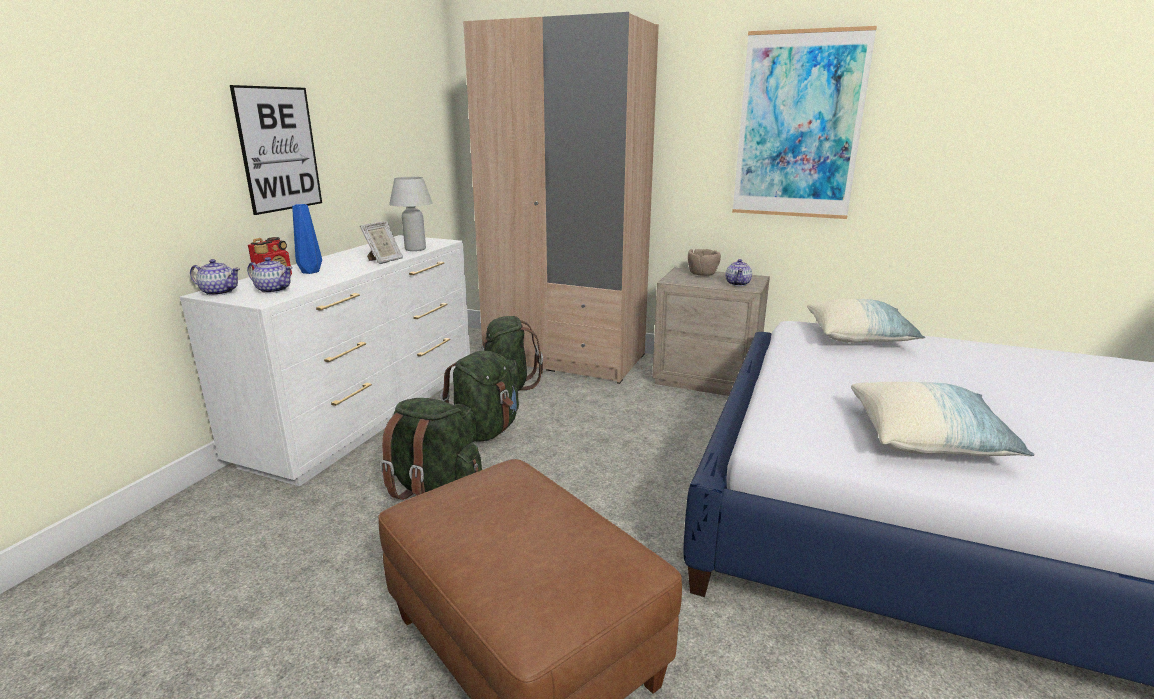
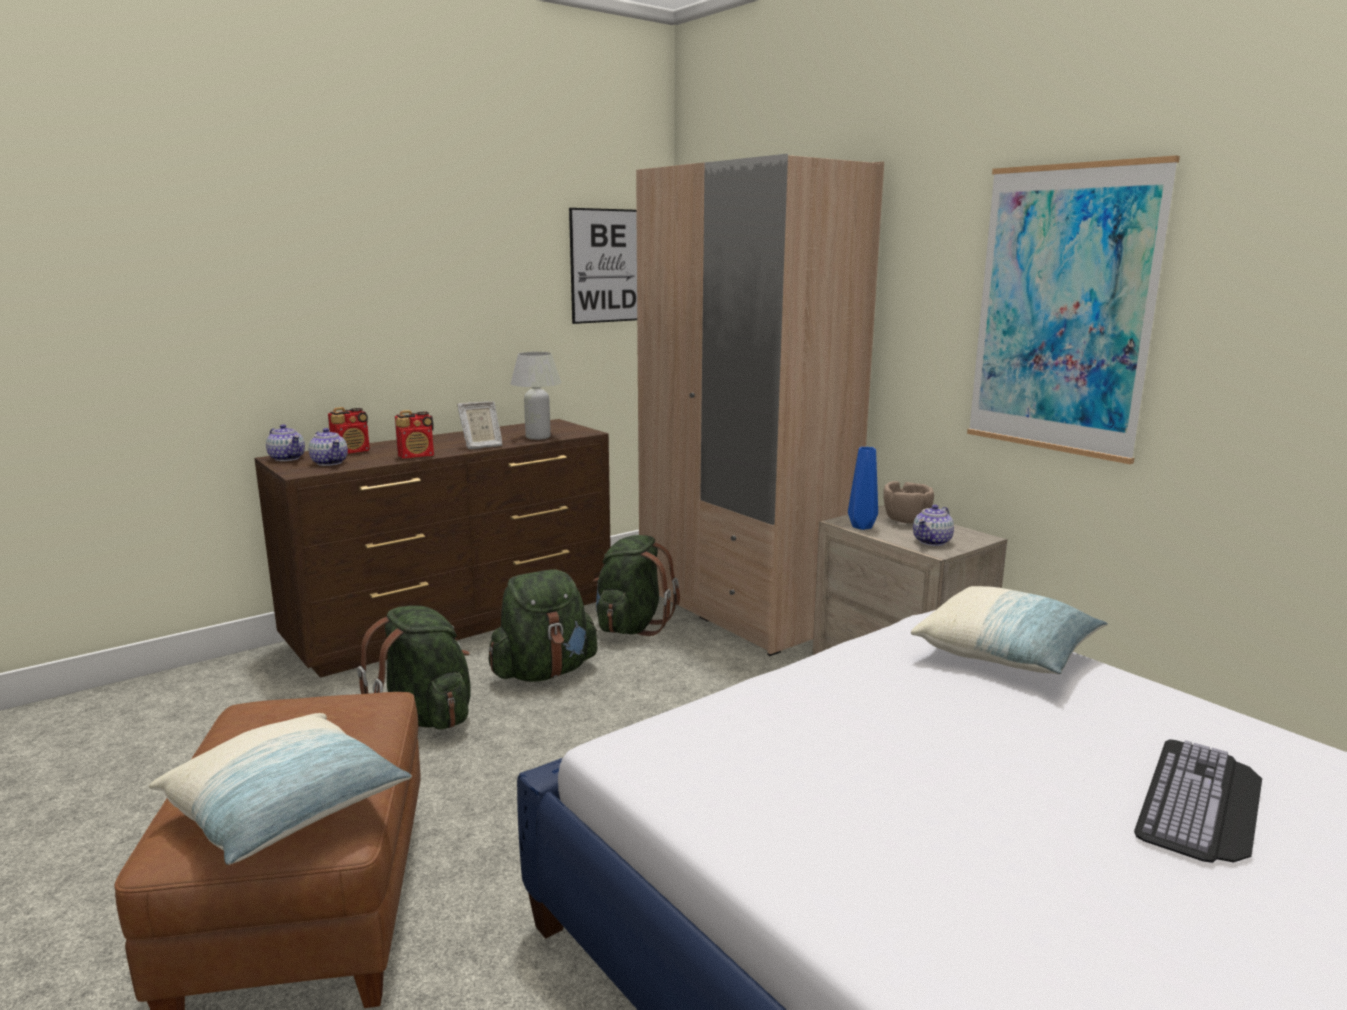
camera: 30 degrees right, 5 degrees down
white dresser [180,235,470,486] -> brown dresser [254,419,611,678]
picture [230,85,322,215] -> picture moved to [569,208,637,324]
blue vase [292,204,322,274] -> blue vase moved to [848,447,878,530]
pillow [851,382,1035,456] -> pillow moved to [149,713,412,865]
none -> radio [395,410,434,459]
none -> keyboard [1134,739,1262,863]

